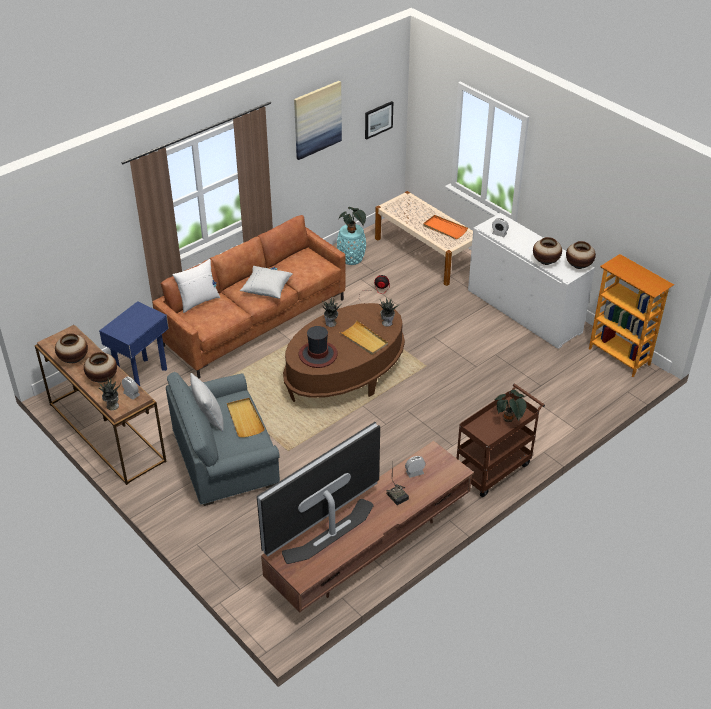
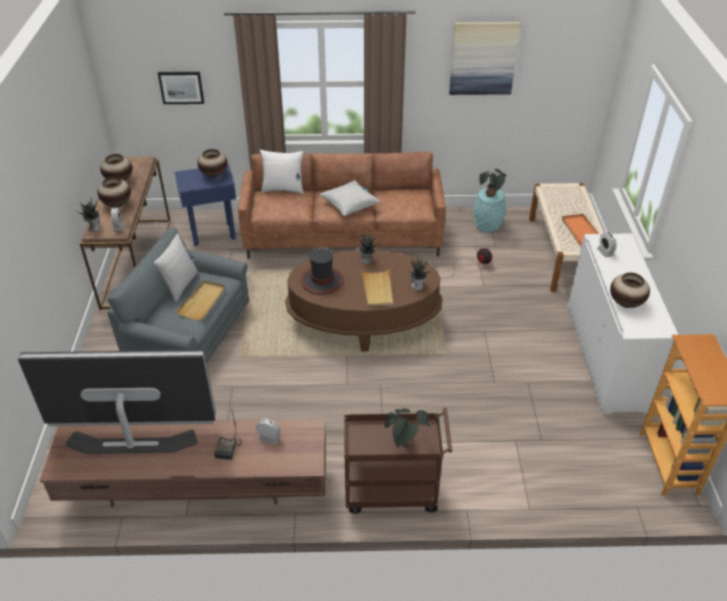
camera: 40 degrees right, 0 degrees up
picture [365,101,393,140] -> picture moved to [158,72,204,104]
vase [566,241,596,269] -> vase moved to [197,149,228,178]

